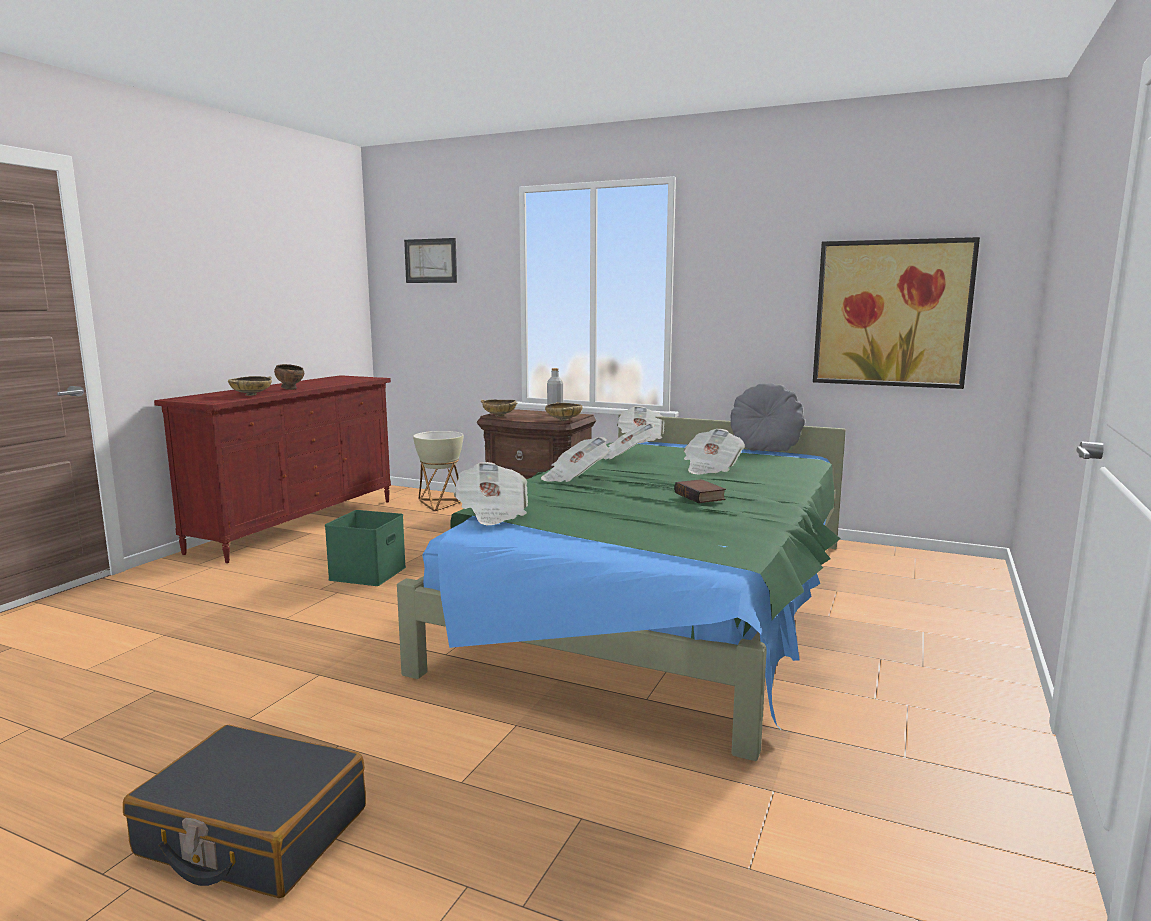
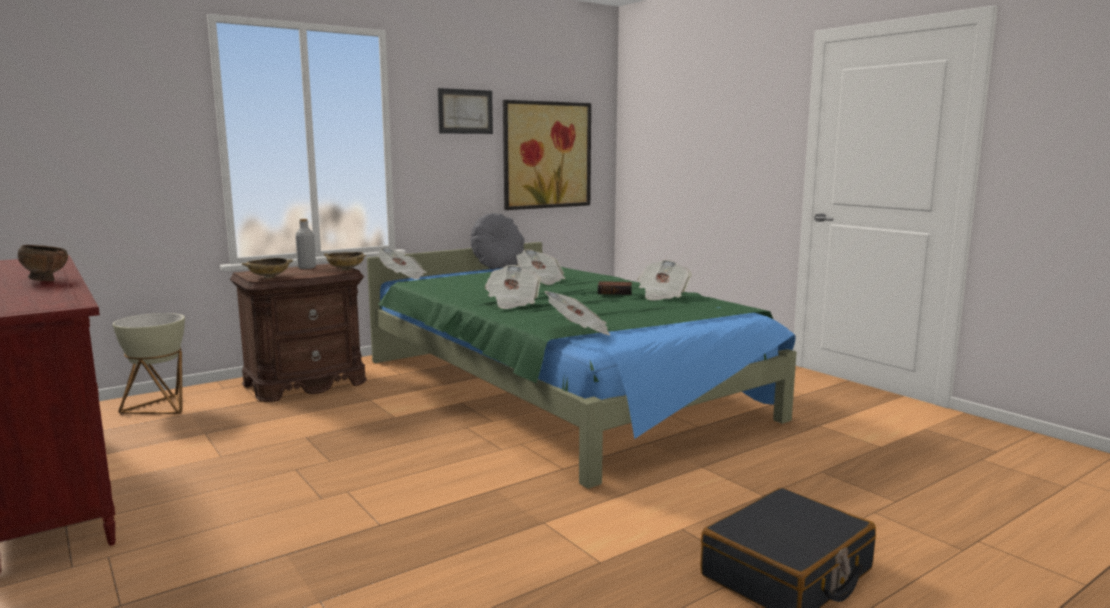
camera: 60 degrees left, 0 degrees up
beige bowl [228,376,272,396] -> none
green storage box [325,510,406,586] -> none
picture [404,238,457,283] -> picture moved to [438,88,493,134]
newspaper [603,423,655,460] -> newspaper moved to [638,260,692,301]

